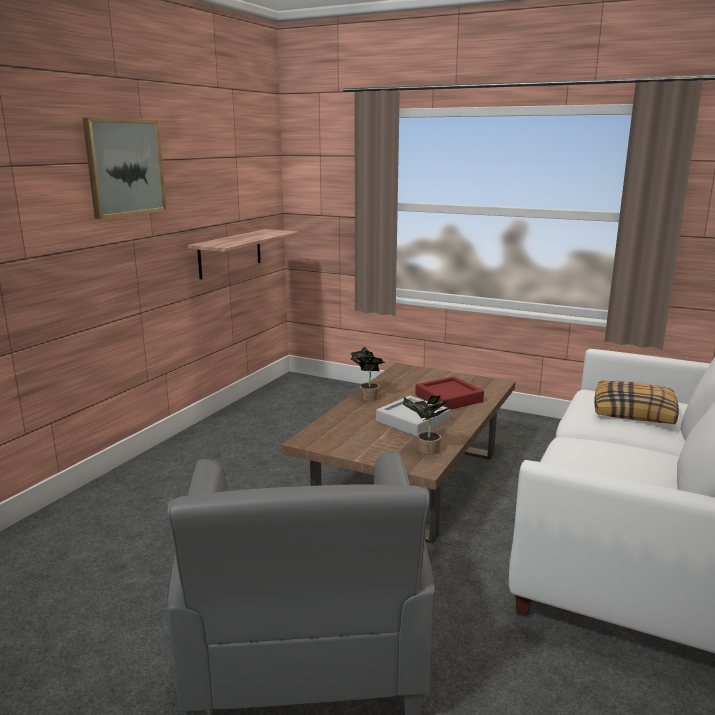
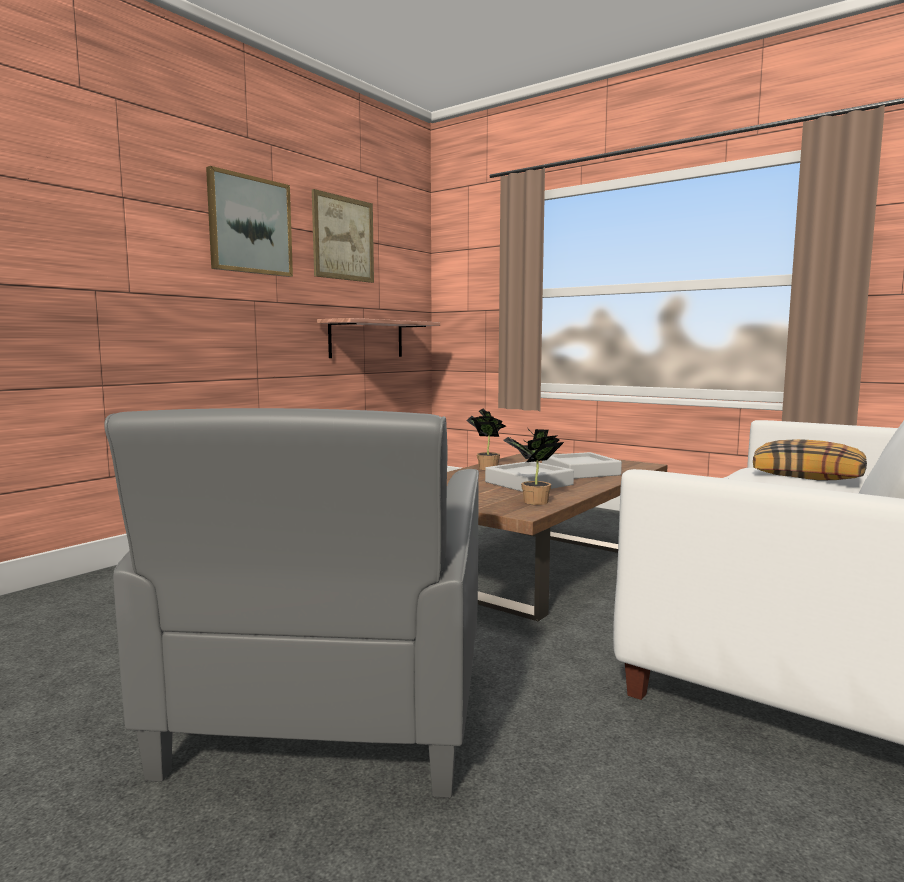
camera: 10 degrees right, 10 degrees down
red tray [415,376,484,410] -> grey tray [542,452,622,479]
none -> picture [312,189,374,283]

